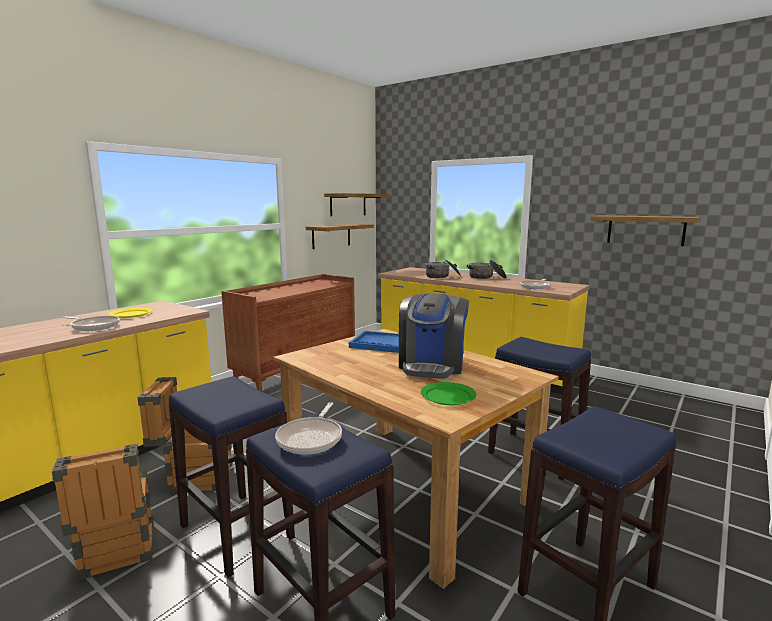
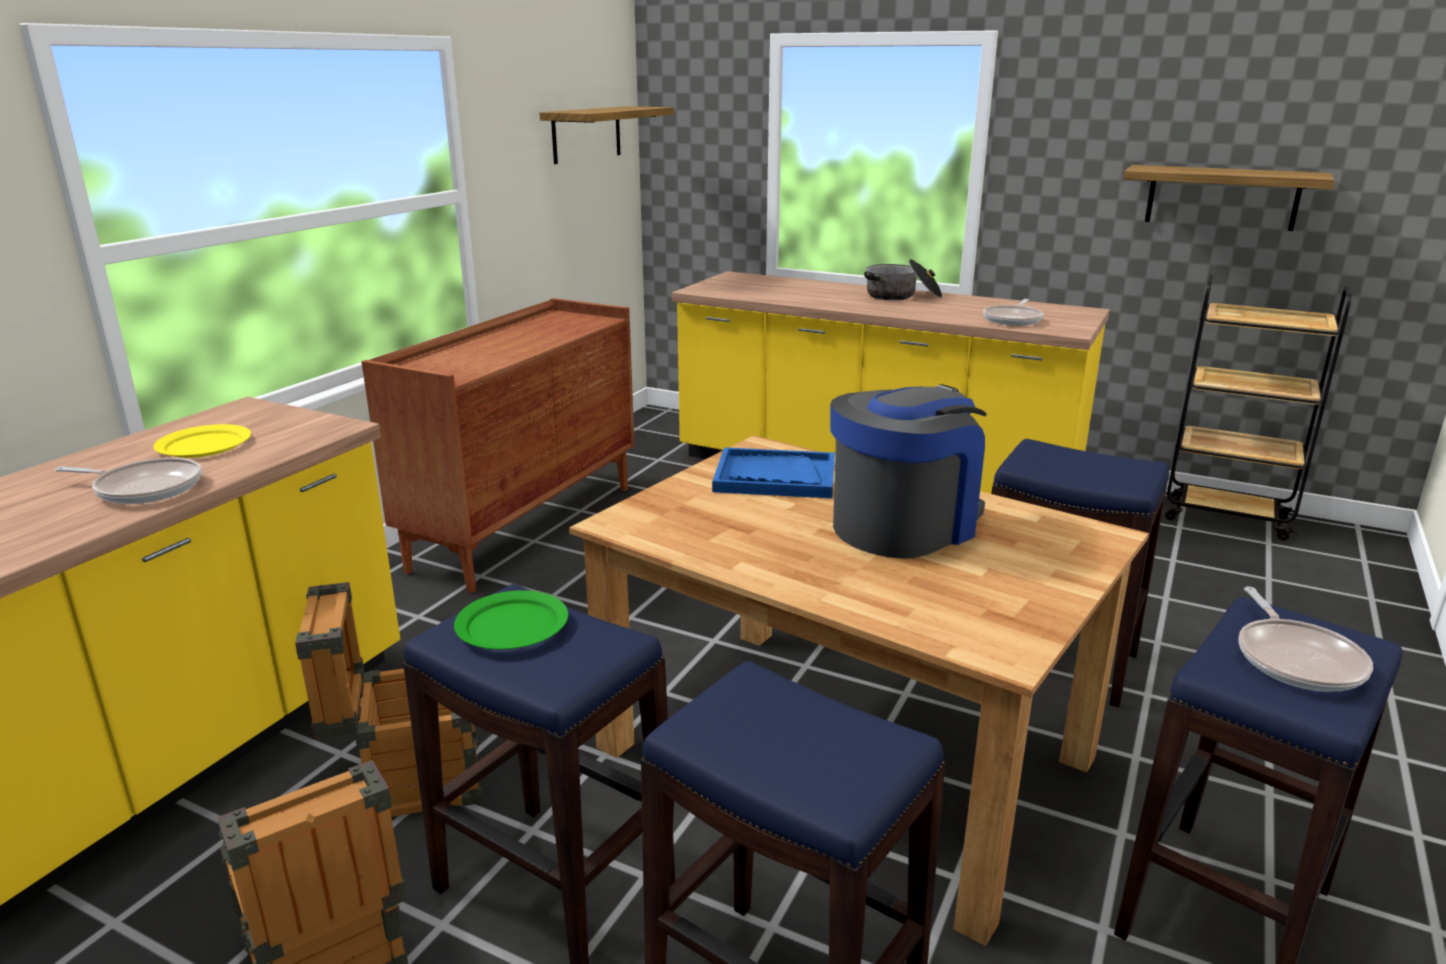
camera: 10 degrees left, 10 degrees up
frying pan [275,402,342,455] -> frying pan moved to [1238,587,1373,692]
shelf [306,224,374,249] -> none
coffee machine [399,293,469,379] -> coffee machine turned 135 degrees counterclockwise [830,384,987,559]
green plate [421,382,476,405] -> green plate moved to [454,590,568,649]
cooking pot [425,260,461,278] -> none
none -> brown cart [1165,275,1352,541]

